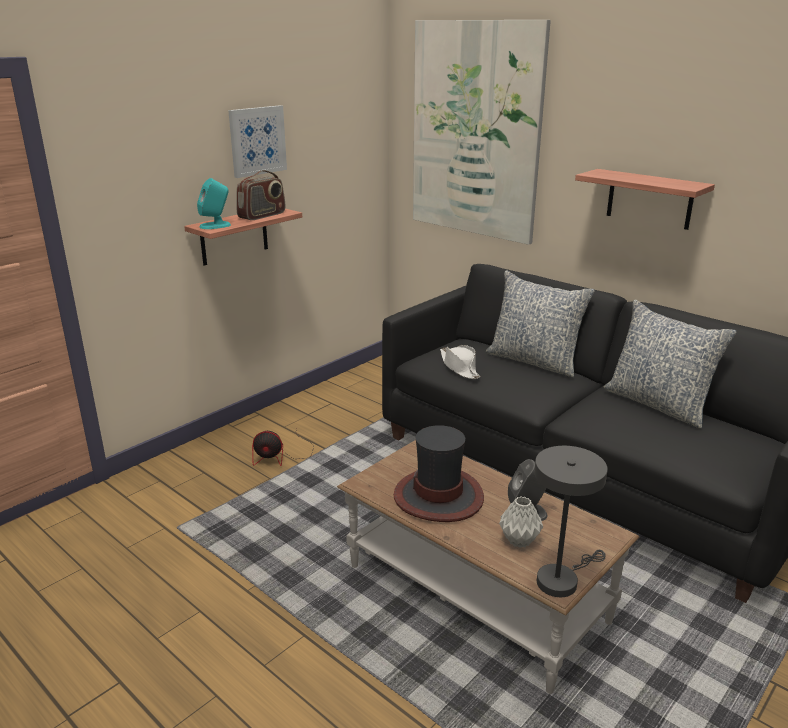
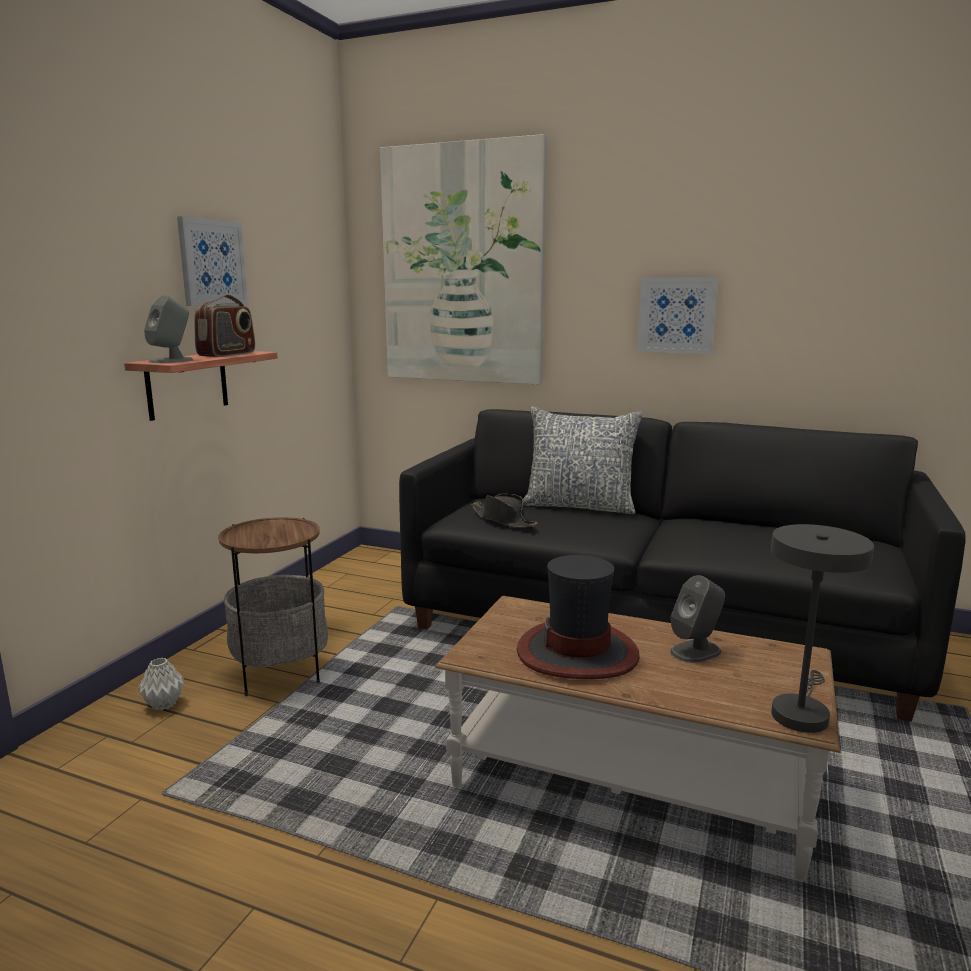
camera: 20 degrees left, 10 degrees down
turquoise speaker [197,178,231,229] -> grey speaker [144,295,193,363]
fan [252,429,314,466] -> side table [218,517,328,696]
white hat [440,345,480,379] -> black hat [471,493,538,528]
grey vase [499,496,543,548] -> grey vase moved to [138,658,184,710]
shelf [575,169,715,230] -> picture [637,277,718,354]
pillow [604,300,737,429] -> none

